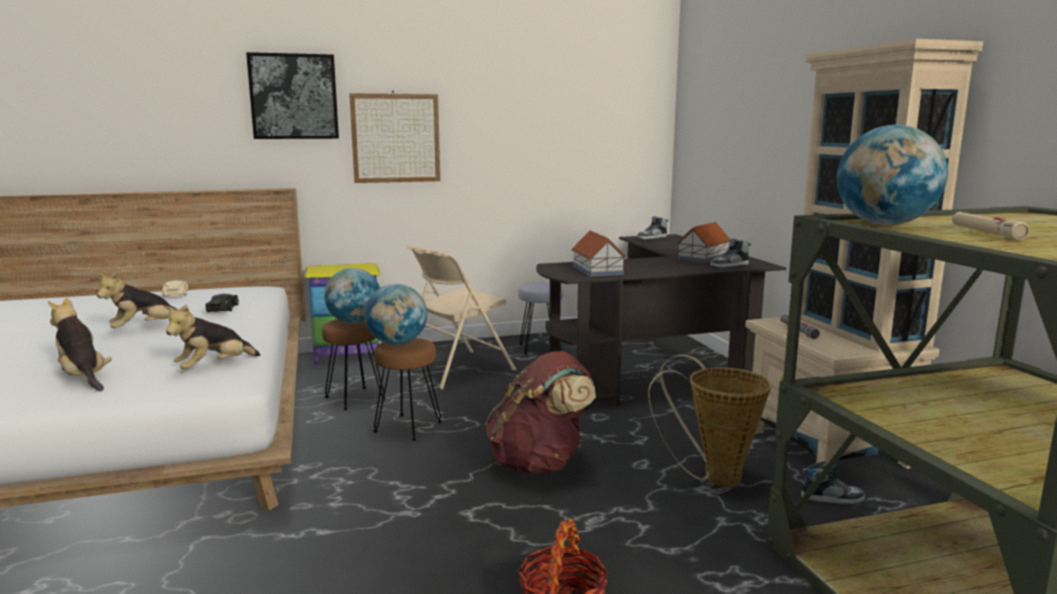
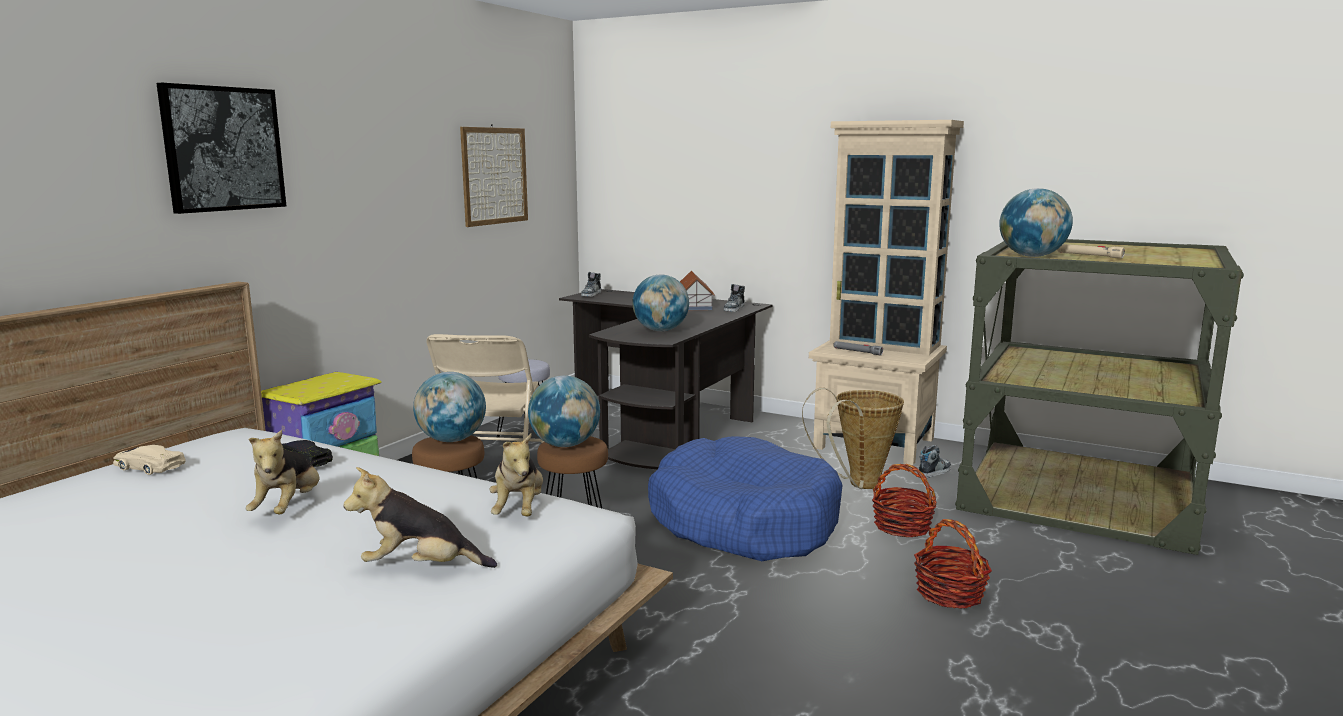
camera: 45 degrees left, 0 degrees up
picture [349,91,440,183] -> picture moved to [460,124,528,227]
brown backpack [485,352,596,474] -> blue dog bed [648,436,843,561]
toy house [571,231,626,277] -> globe [632,275,689,331]
none -> basket [872,464,936,537]

